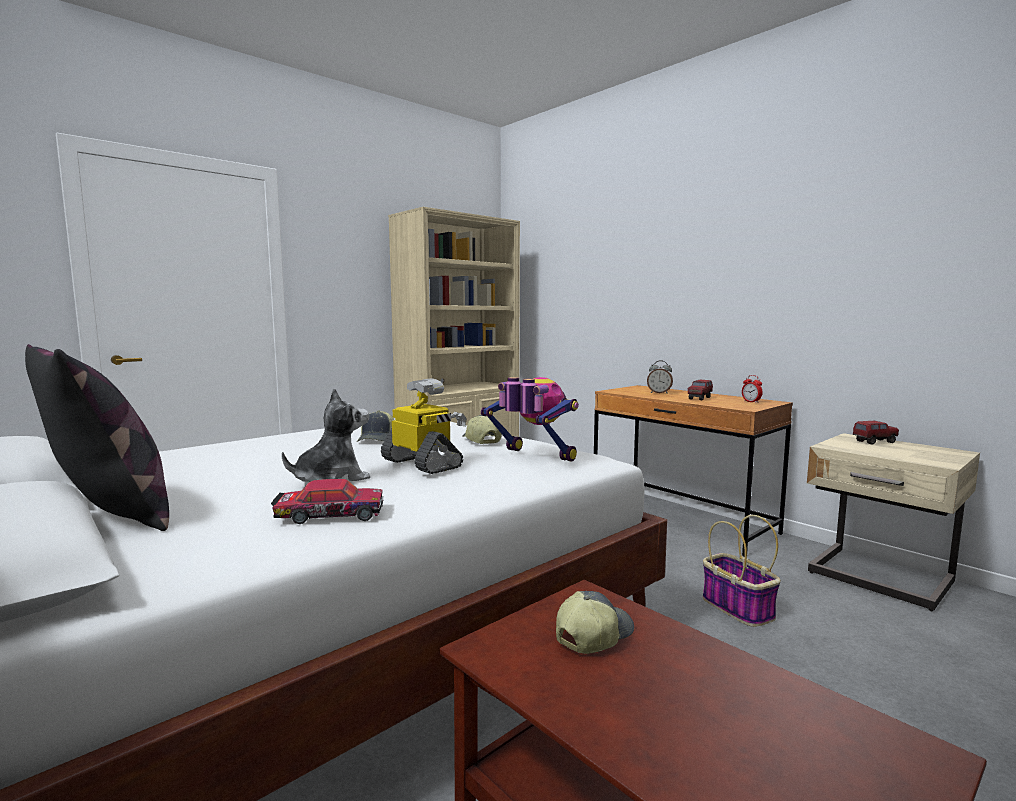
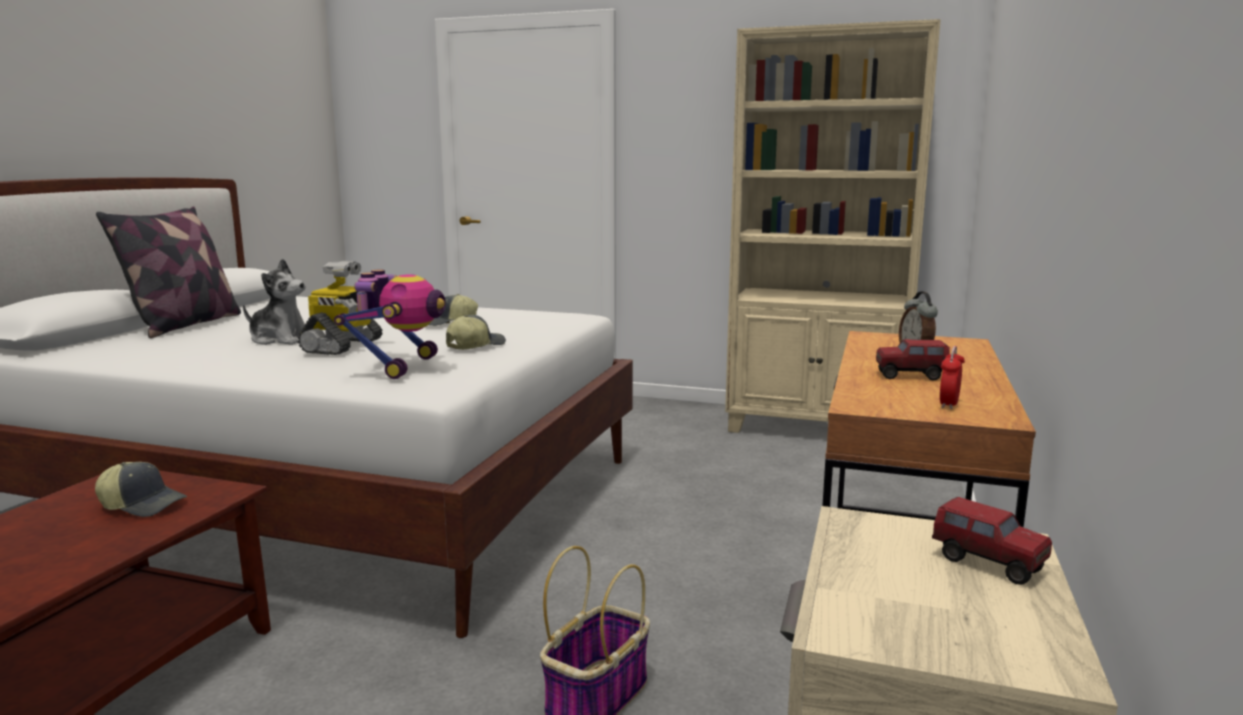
camera: 60 degrees right, 5 degrees up
toy car [271,479,383,524] -> none

